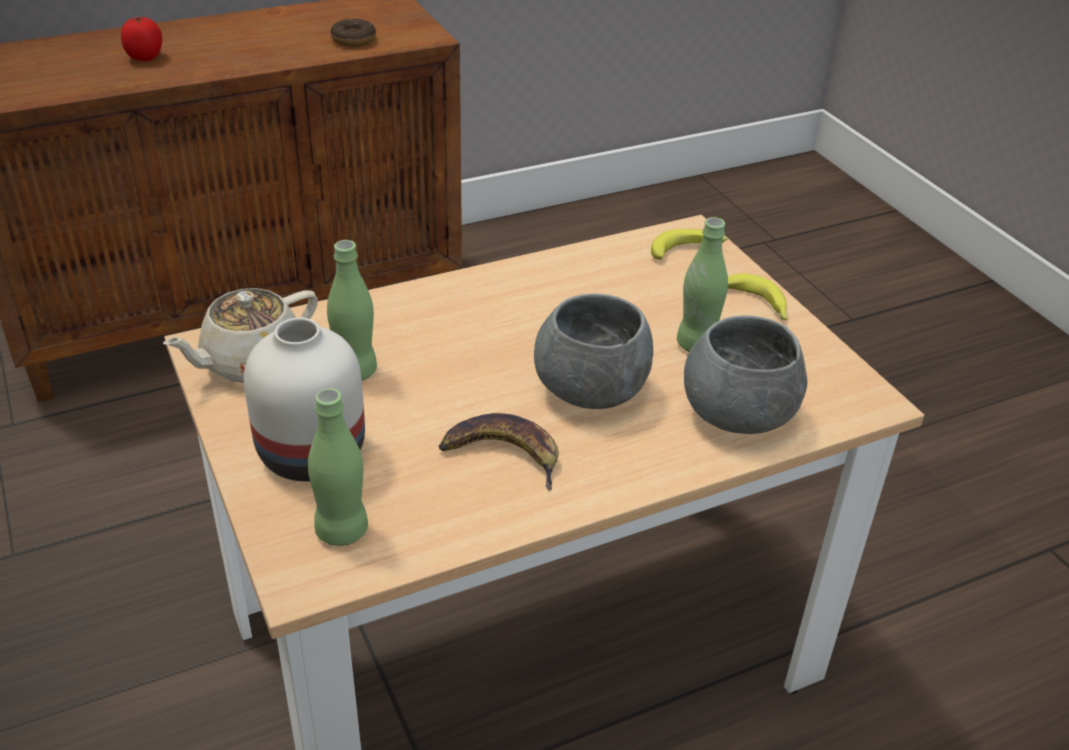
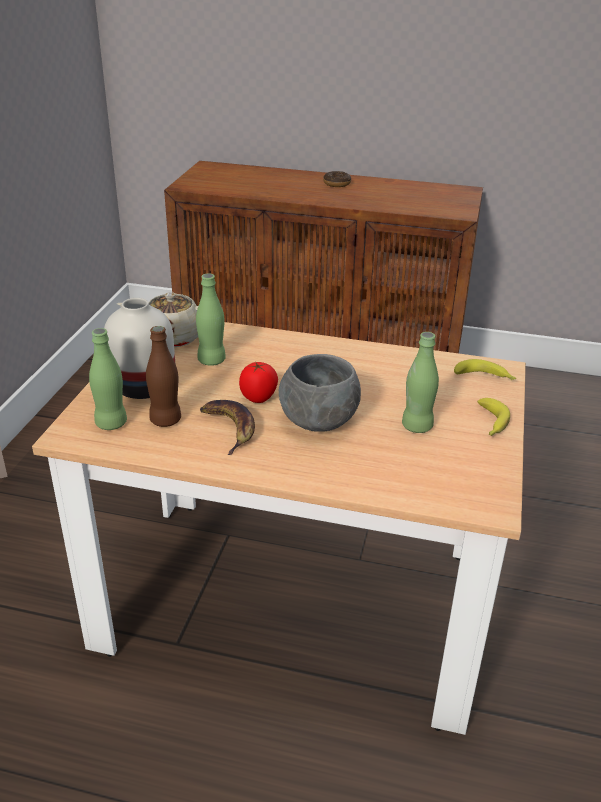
camera: 40 degrees right, 5 degrees down
tomato [121,17,162,61] -> tomato moved to [239,362,278,403]
donut [331,19,376,47] -> donut moved to [323,171,351,187]
grey bowl [684,316,807,434] -> none
none -> brown bottle [146,326,181,427]

